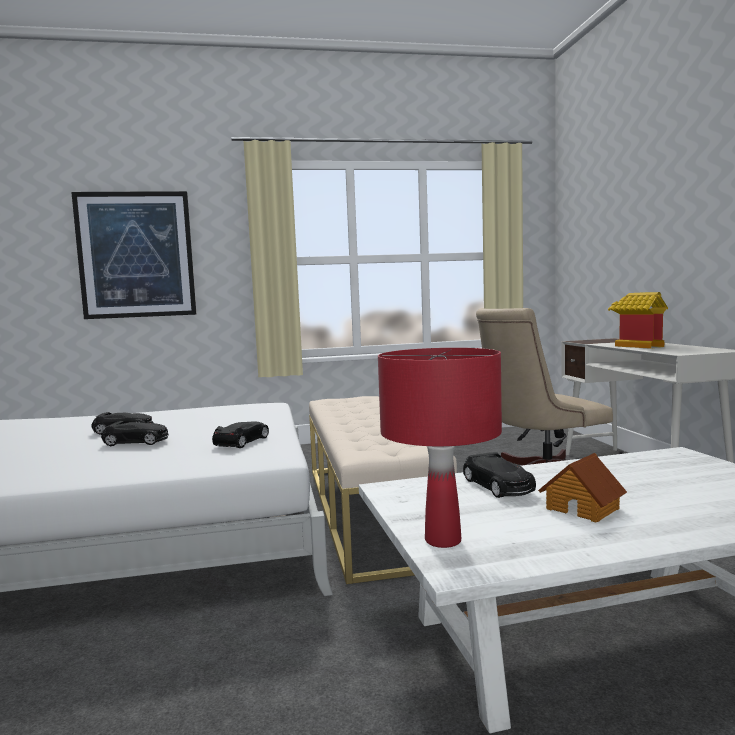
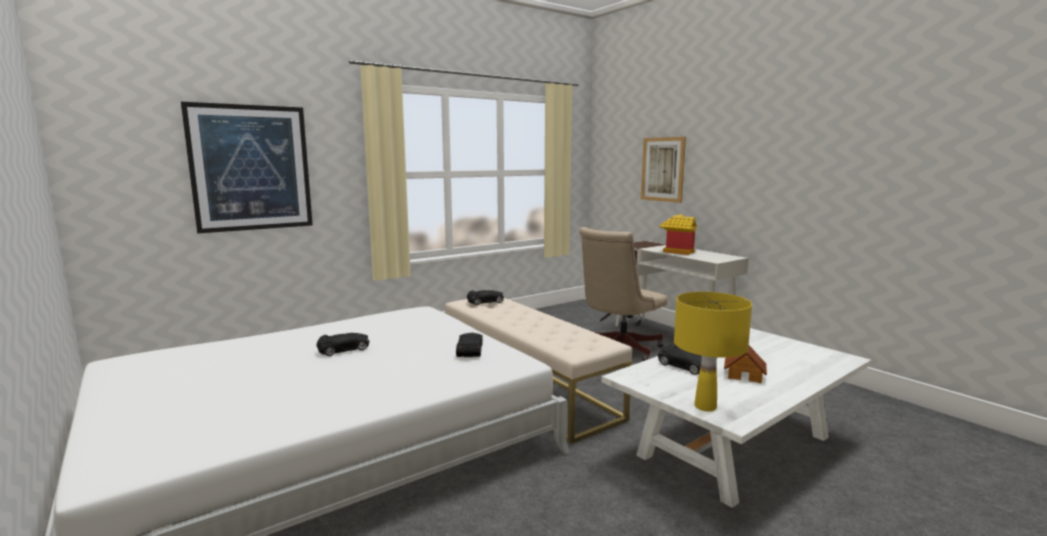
camera: 25 degrees left, 5 degrees up
black toy car [101,421,169,446] -> black toy car moved to [467,290,504,305]
red table lamp [378,348,502,548] -> yellow table lamp [674,292,752,412]
none -> picture [641,137,686,203]

